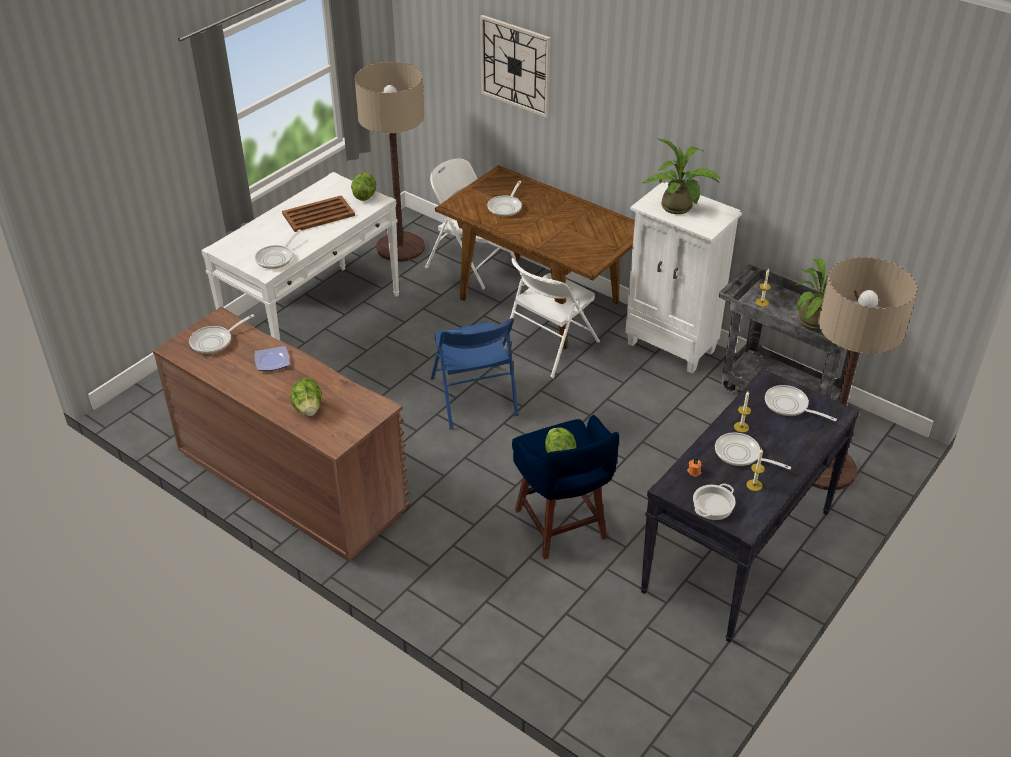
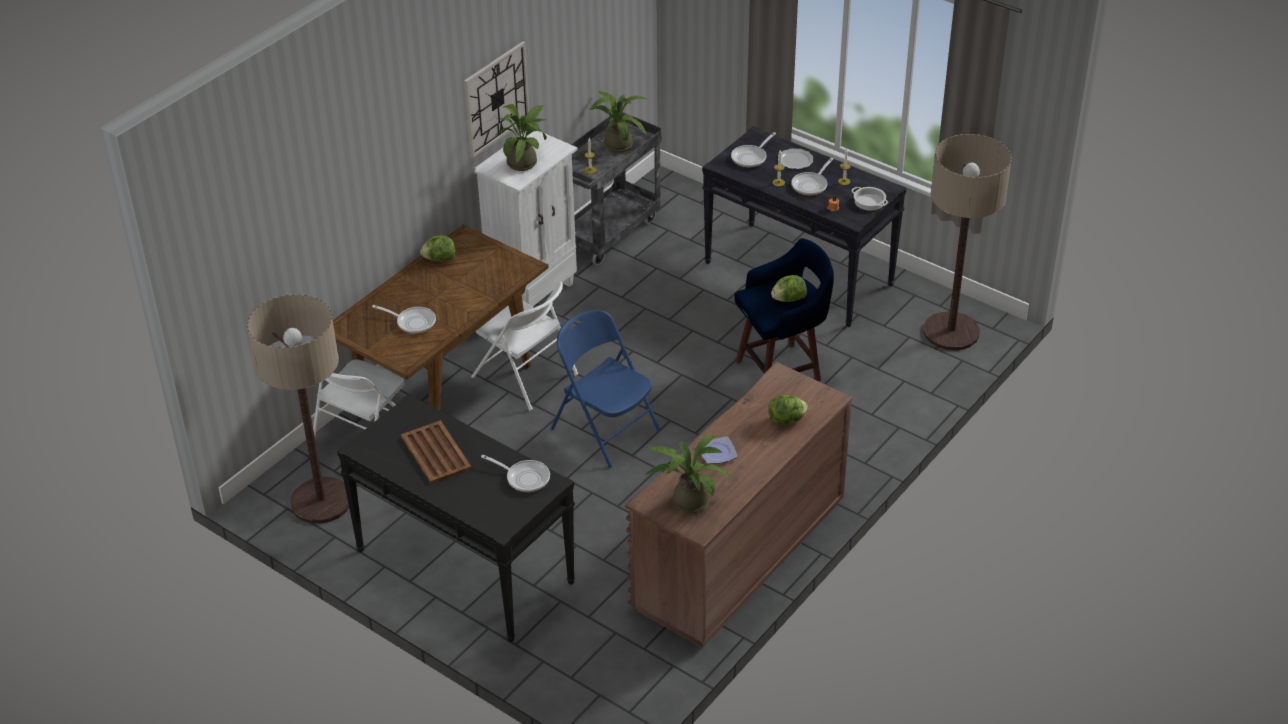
camera: 90 degrees left, 0 degrees up
frying pan [189,314,254,354] -> potted plant [644,435,734,513]
white console table [201,172,400,340] -> black console table [337,394,575,642]
lettuce [351,173,376,201] -> lettuce moved to [420,235,455,261]
blue chair [430,318,519,429] -> blue chair turned 120 degrees counterclockwise [550,311,661,468]
wall clock [480,15,551,118] -> wall clock moved to [464,41,530,158]
floor lamp [812,257,918,490] -> floor lamp moved to [923,134,1012,350]
none -> plate [778,148,813,169]

